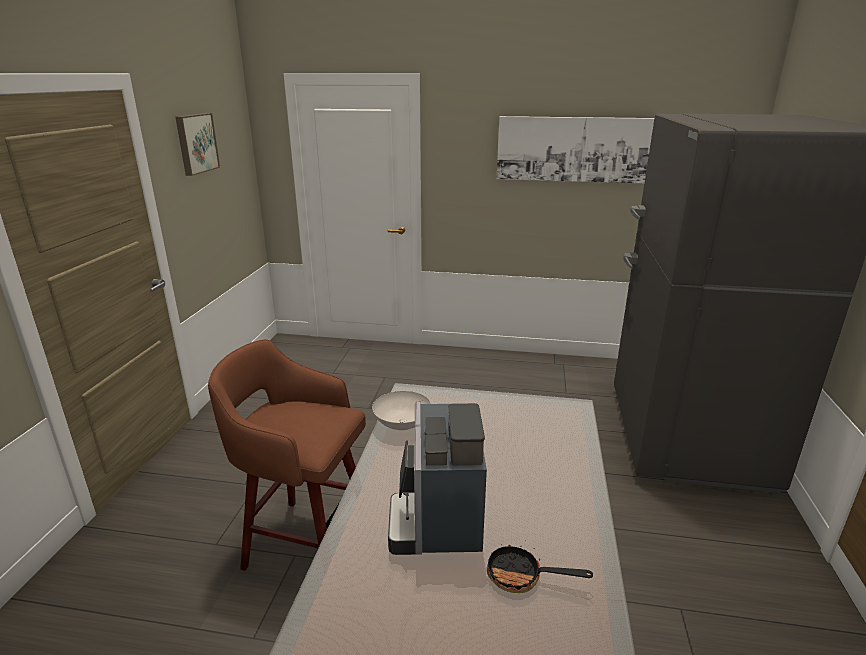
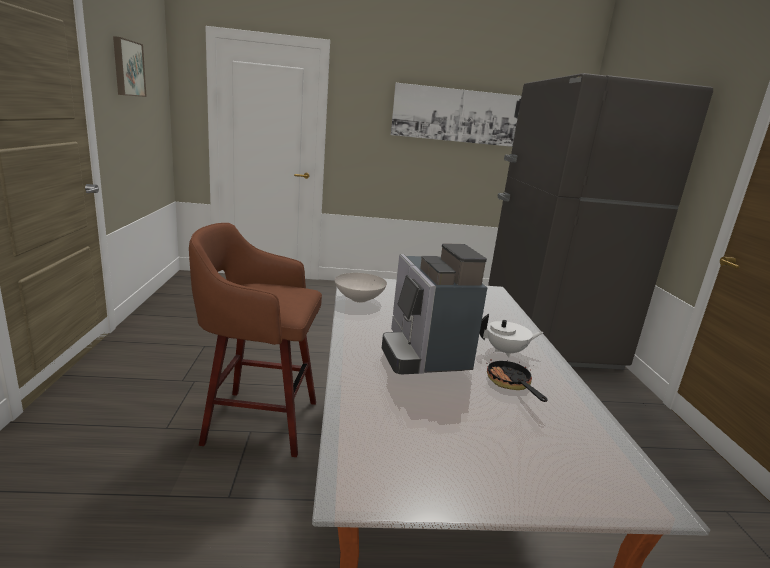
camera: 15 degrees left, 5 degrees down
frying pan [487,545,593,593] -> frying pan turned 75 degrees clockwise [486,359,548,402]
none -> white teapot [479,314,544,358]

